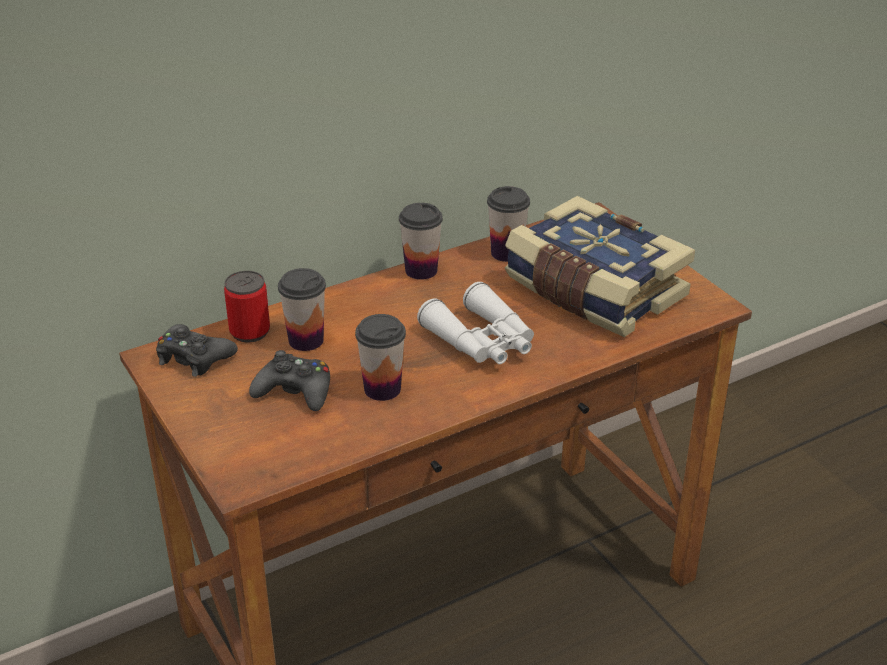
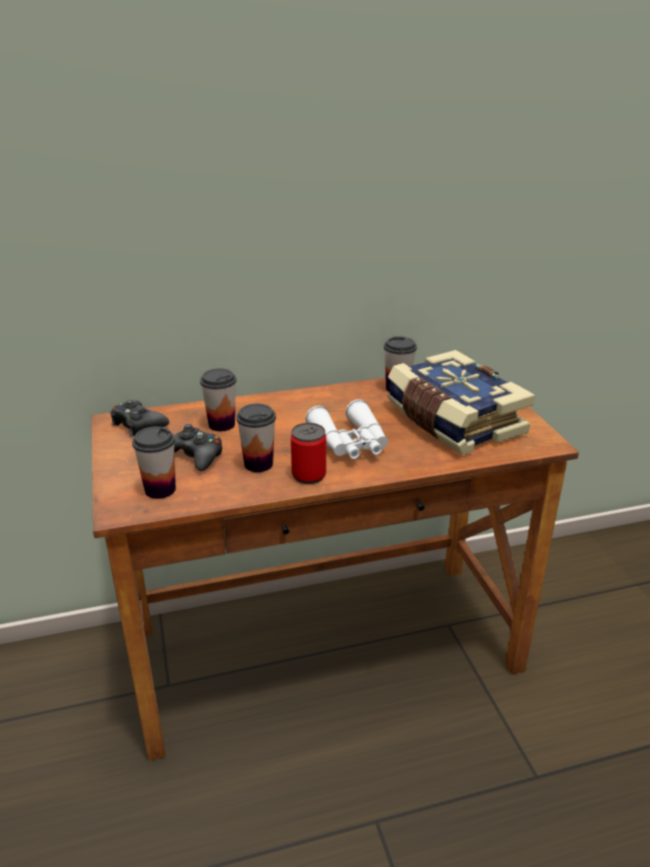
camera: 15 degrees right, 5 degrees down
can [224,271,270,342] -> can moved to [291,423,326,484]
cup [399,203,443,280] -> cup moved to [132,426,176,499]

